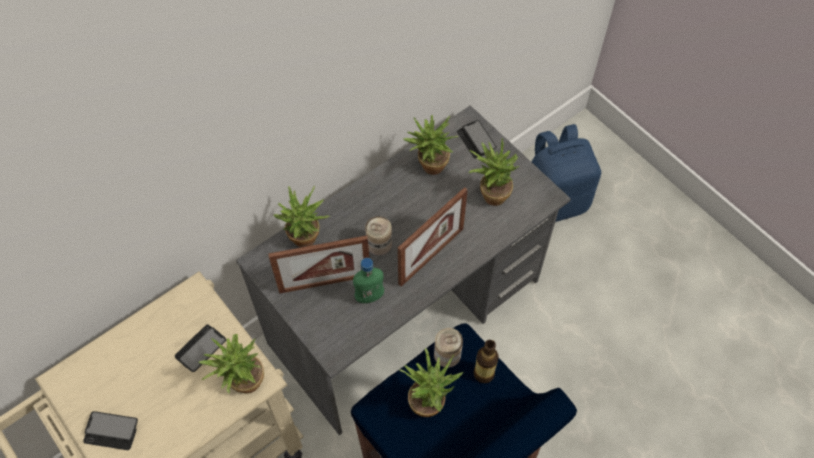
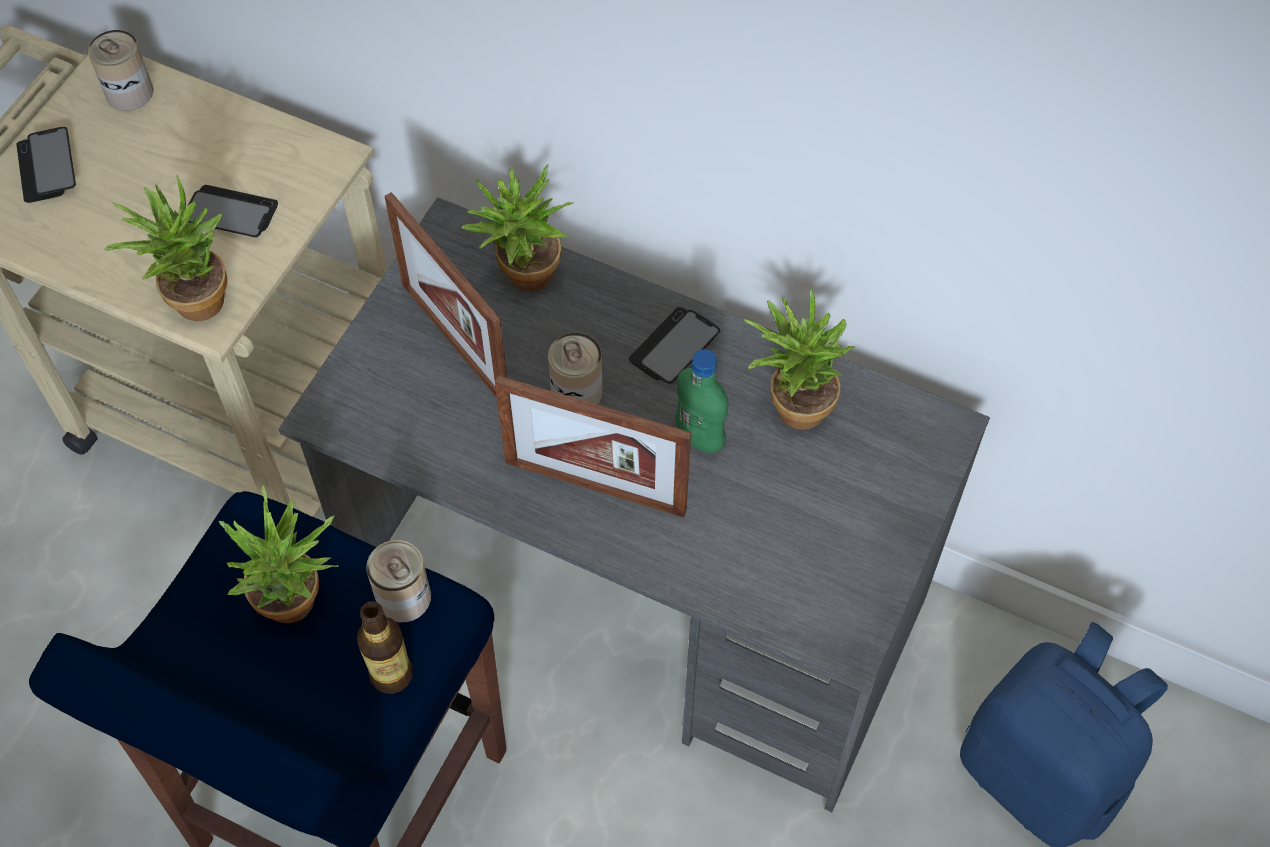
camera: 65 degrees right, 0 degrees up
green bottle [353,258,384,303] -> green bottle moved to [675,349,728,453]
phone [457,120,497,159] -> phone moved to [629,307,720,383]
potted plant [469,138,519,206] -> none
none -> can [88,30,154,111]

